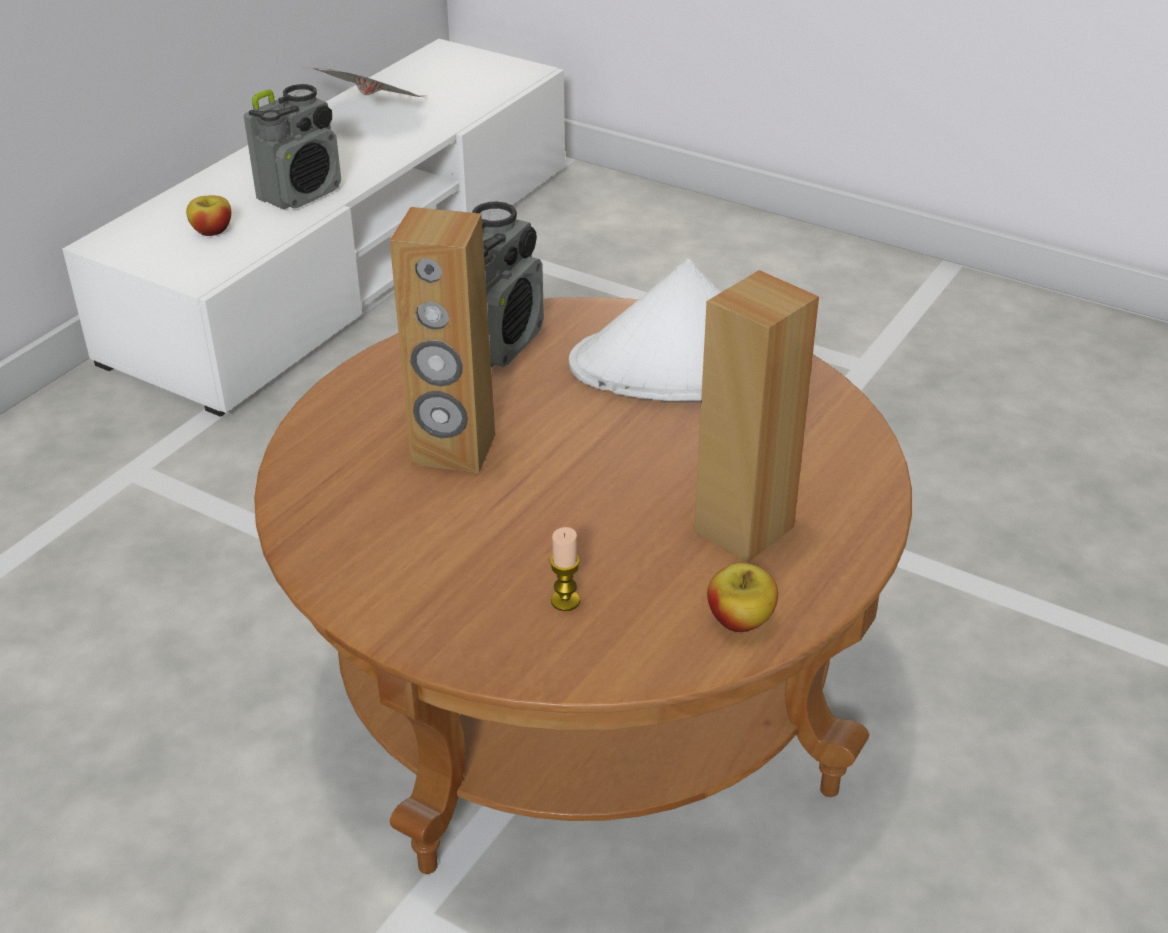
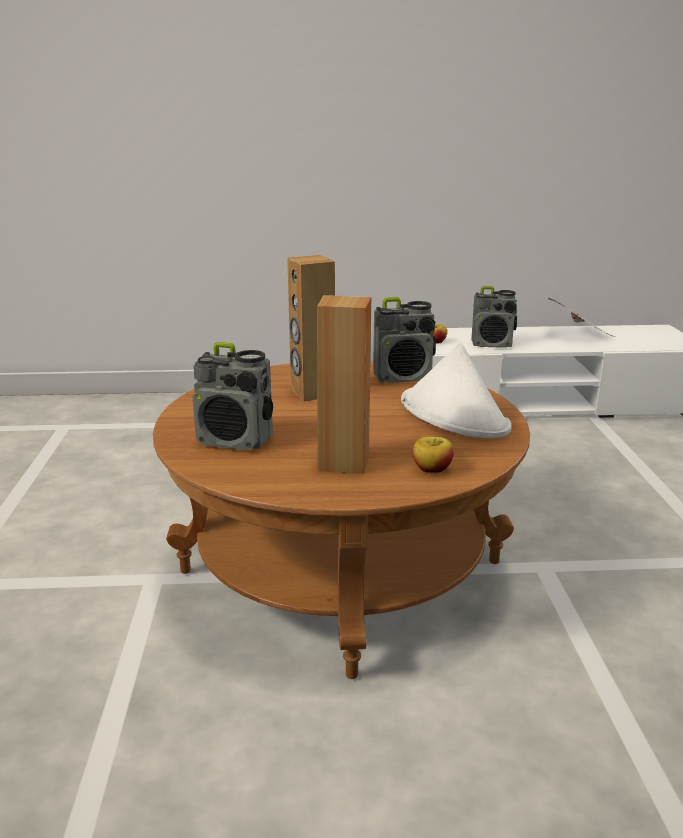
camera: 55 degrees right, 15 degrees down
candle [550,527,580,611] -> radio [192,342,273,450]
apple [707,563,778,632] -> apple moved to [413,437,454,473]

